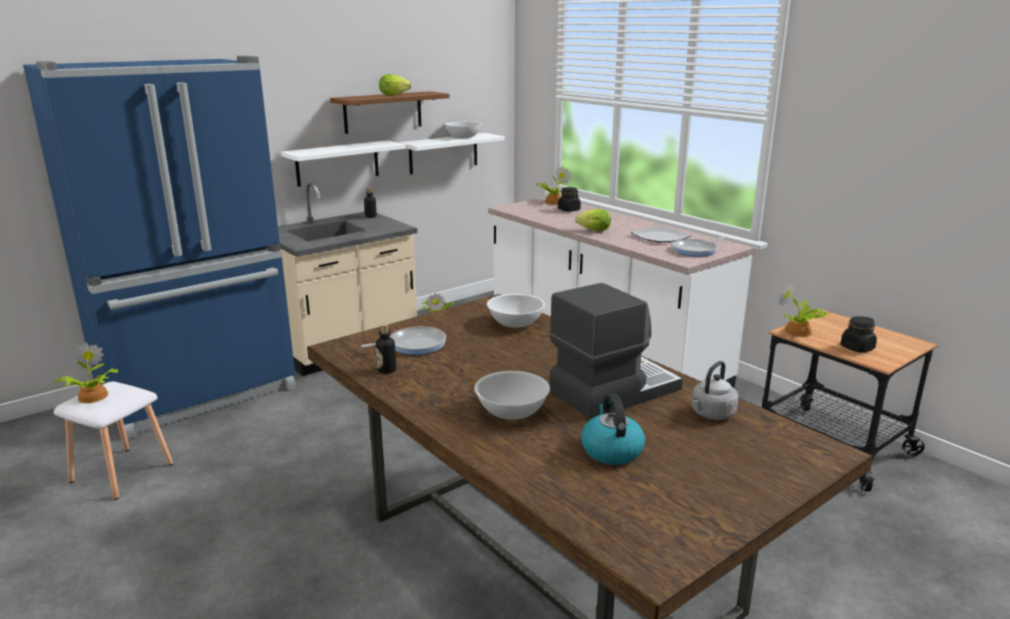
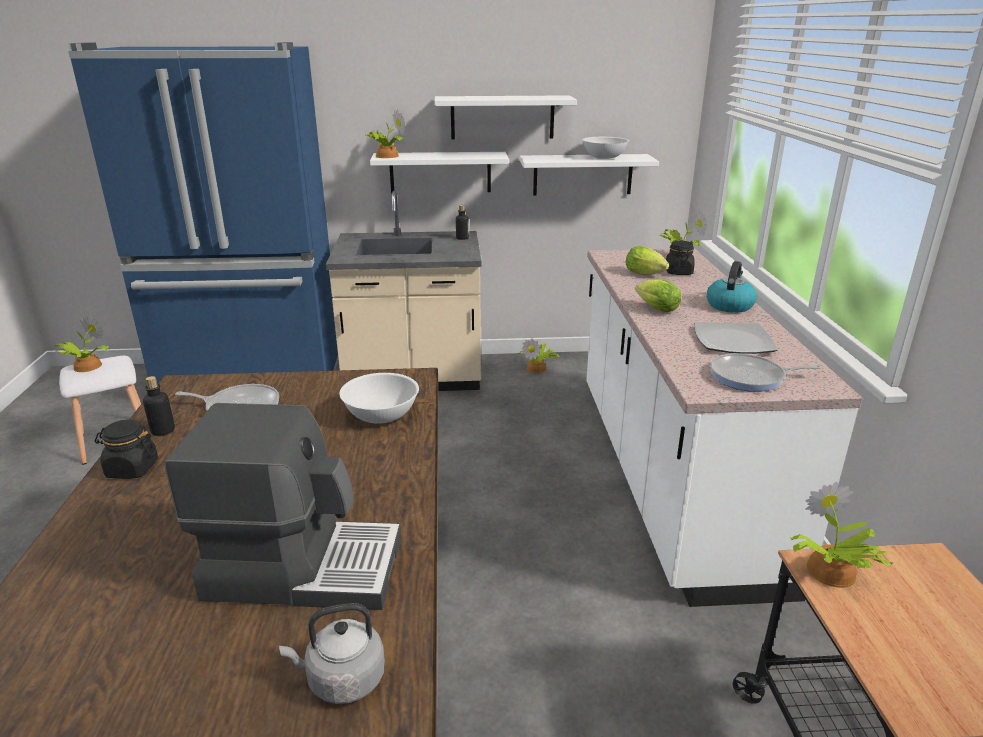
camera: 35 degrees right, 5 degrees up
brown shelf [330,91,449,134] -> white shelf [434,95,577,140]
lettuce [379,74,412,95] -> lettuce moved to [625,246,669,275]
white bowl [474,371,550,420] -> none
kettle [581,394,645,465] -> kettle moved to [707,261,757,313]
black jar [841,316,877,353] -> black jar moved to [95,420,158,479]
none -> potted plant [365,110,406,158]

